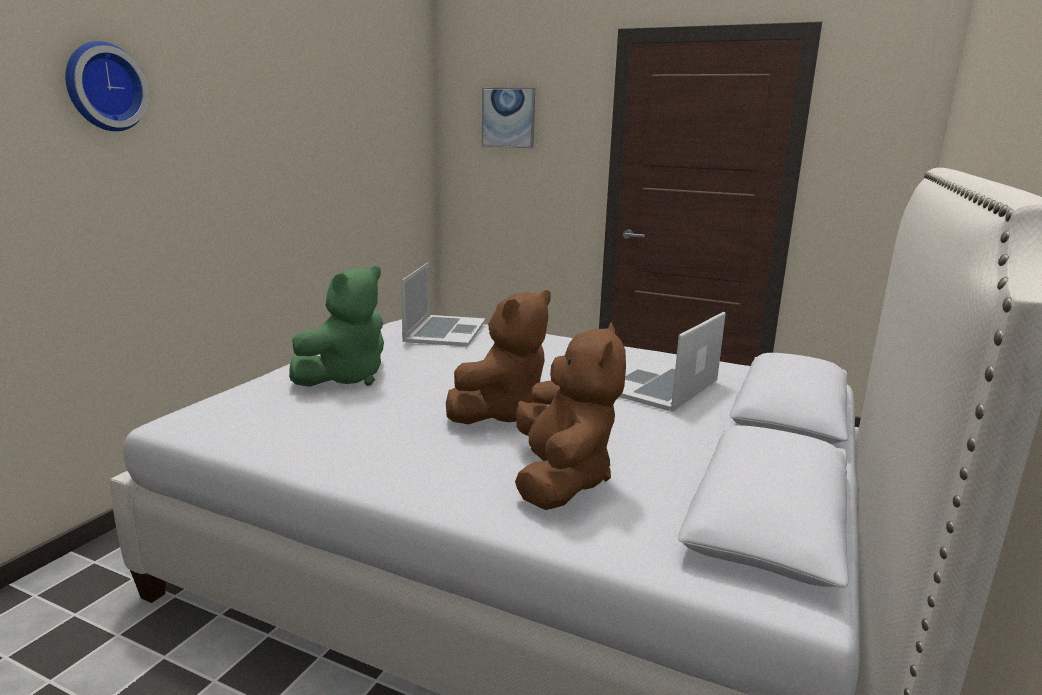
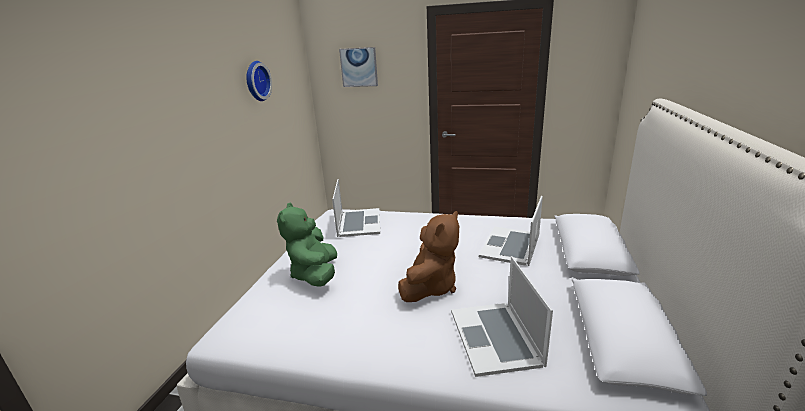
camera: 10 degrees left, 5 degrees up
wall clock [65,41,149,131] -> wall clock moved to [246,61,272,101]
green plush toy [289,266,384,387] -> green plush toy turned 150 degrees clockwise [277,203,337,287]
brown plush toy [515,322,626,510] -> laptop [451,256,553,377]

